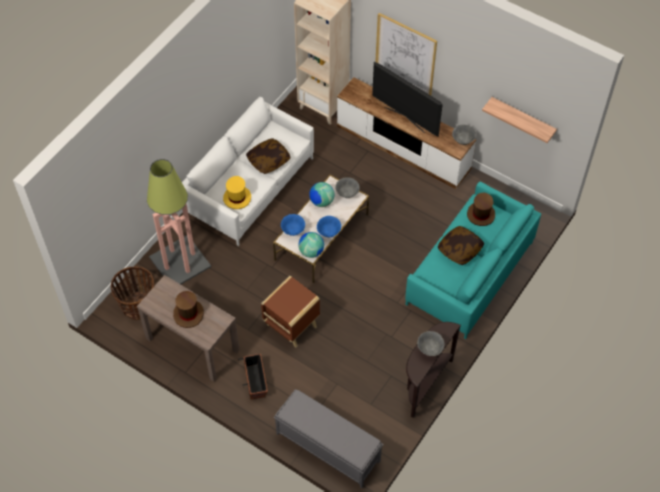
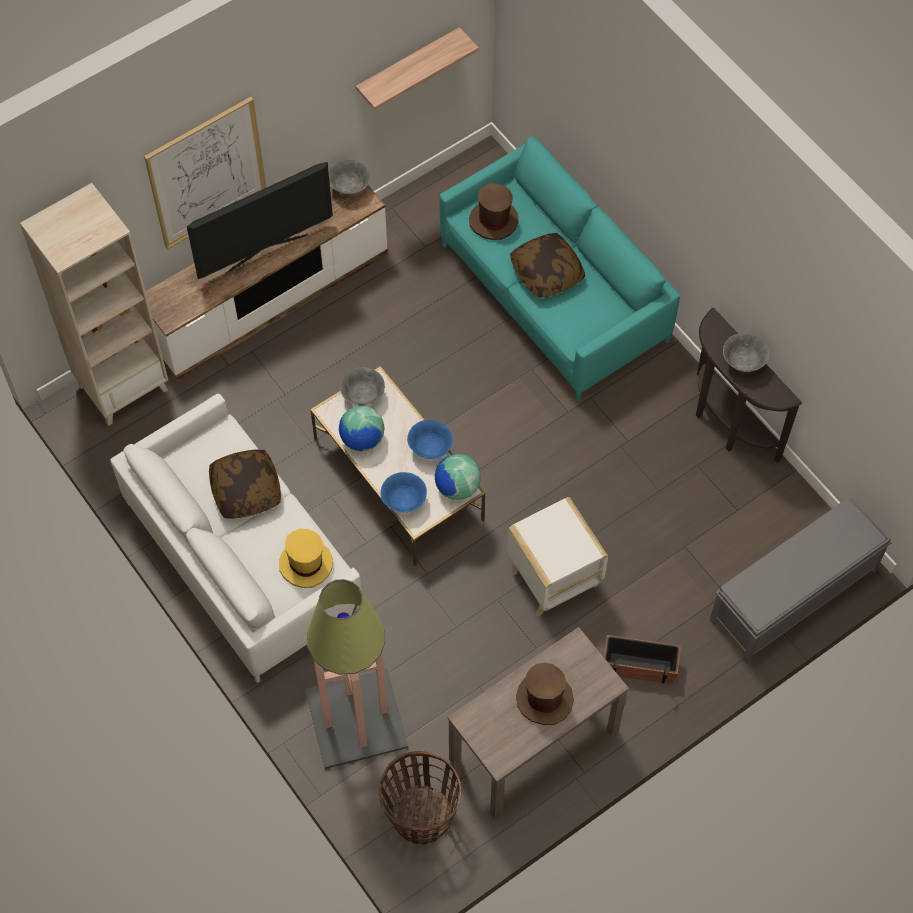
camera: 70 degrees left, 5 degrees up
brown side table [261,276,320,347] -> white side table [507,497,608,617]

